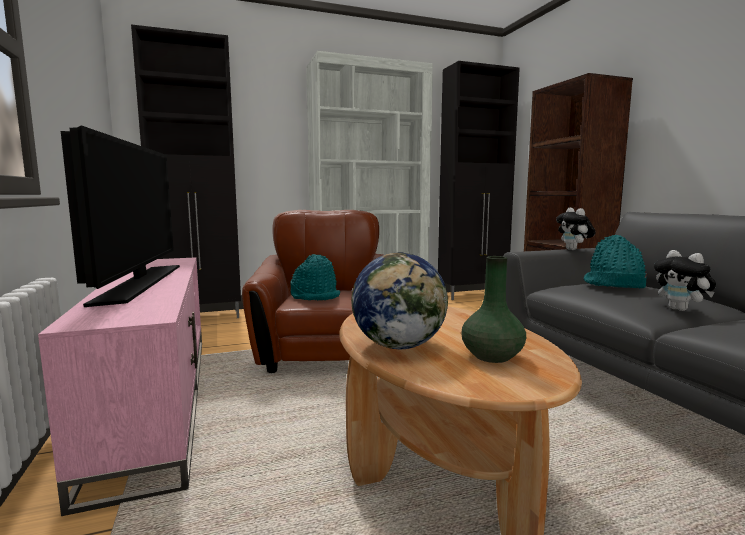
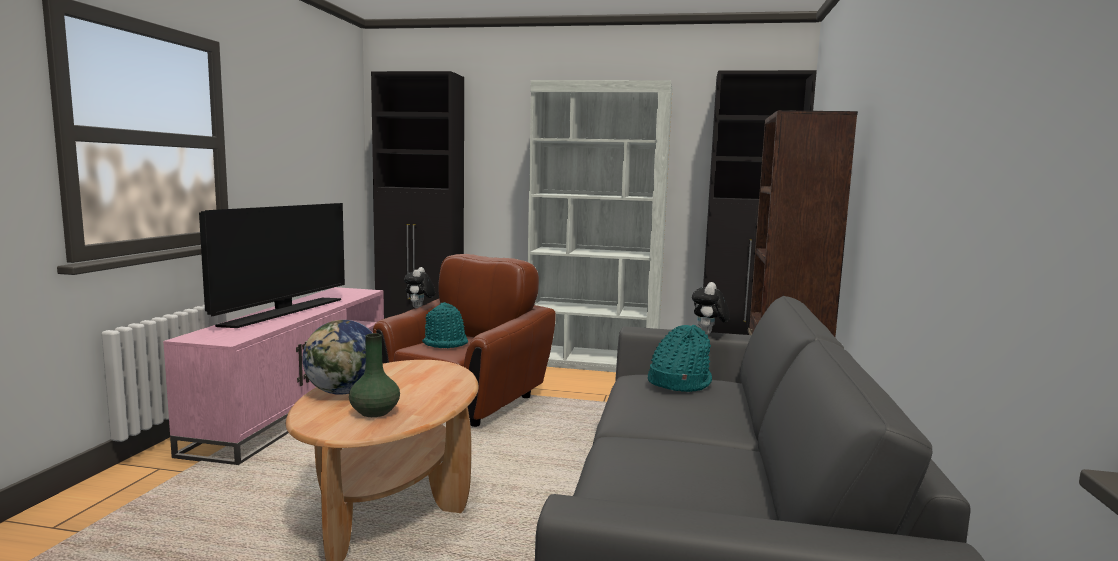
camera: 30 degrees right, 0 degrees up
plush toy [654,250,716,311] -> plush toy moved to [404,267,435,308]

